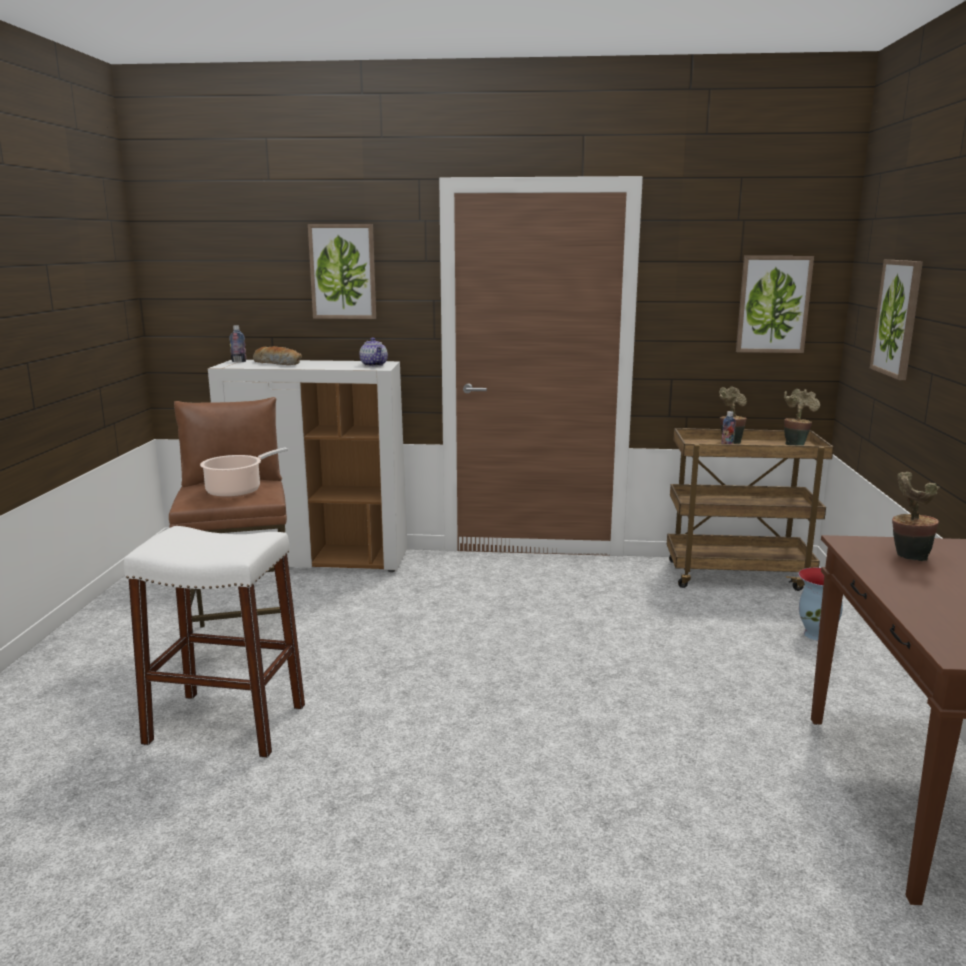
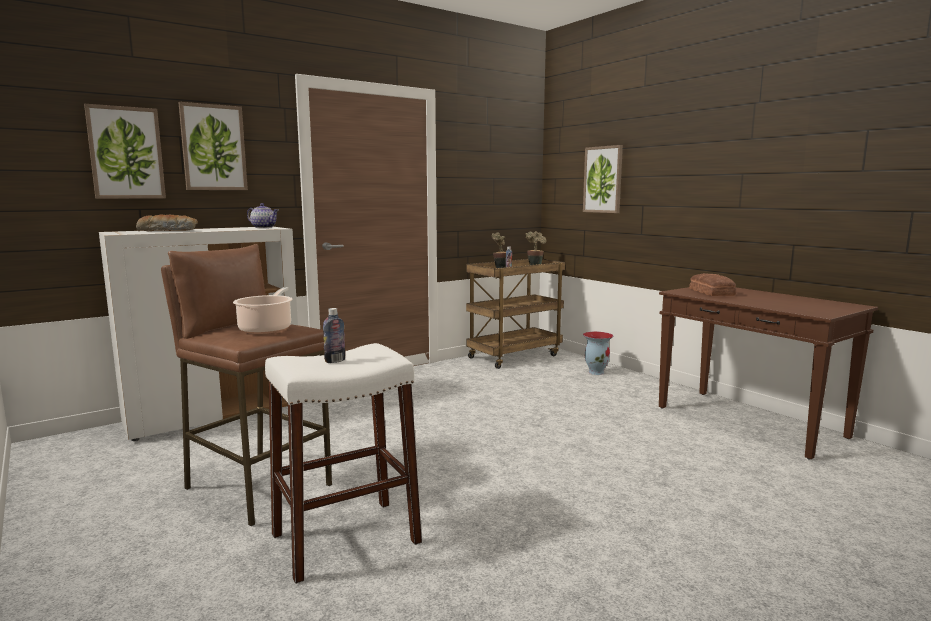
camera: 40 degrees left, 5 degrees down
bottle [229,325,247,362] -> bottle moved to [323,308,345,363]
picture [736,256,814,353] -> picture moved to [84,104,166,199]
potted plant [892,472,940,562] -> bread [689,273,736,296]

